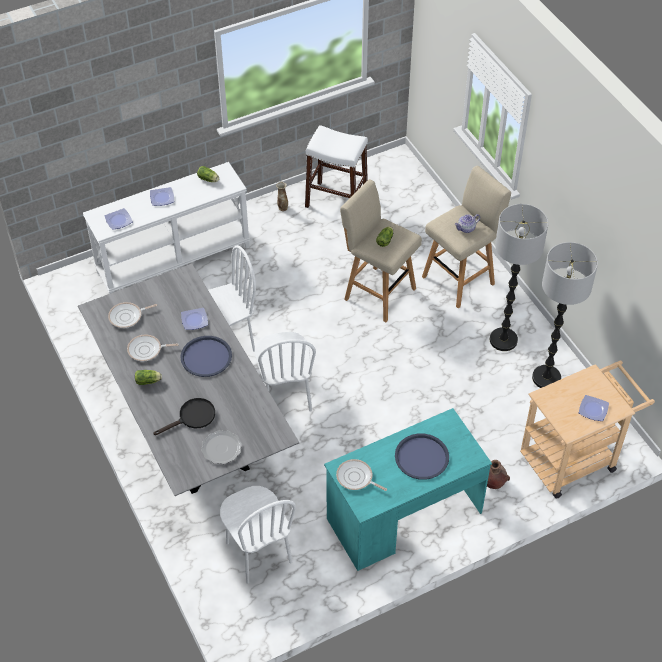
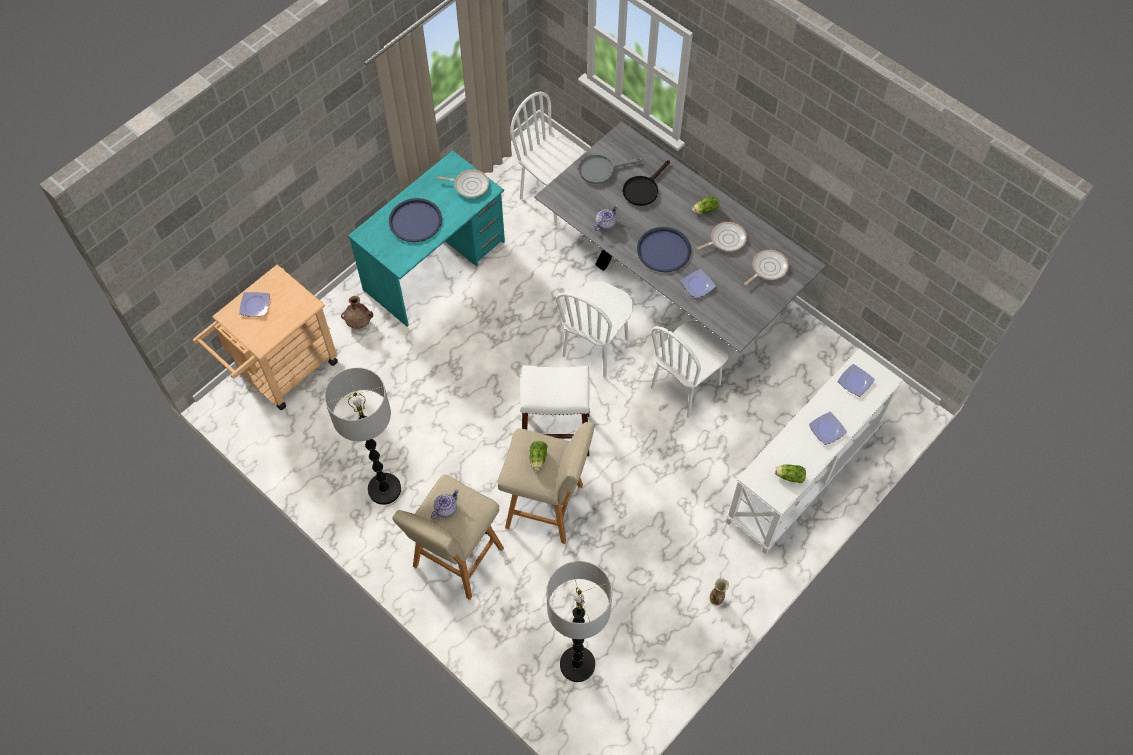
camera: 160 degrees right, 10 degrees up
plate [201,430,242,464] -> grey frying pan [579,155,642,184]
white chair [255,332,316,412] -> white chair turned 120 degrees counterclockwise [556,281,633,377]
white stool [305,125,368,208] -> white stool moved to [520,365,590,456]
floor lamp [532,242,598,388] -> floor lamp moved to [547,561,613,682]
none -> teapot [595,205,617,231]

